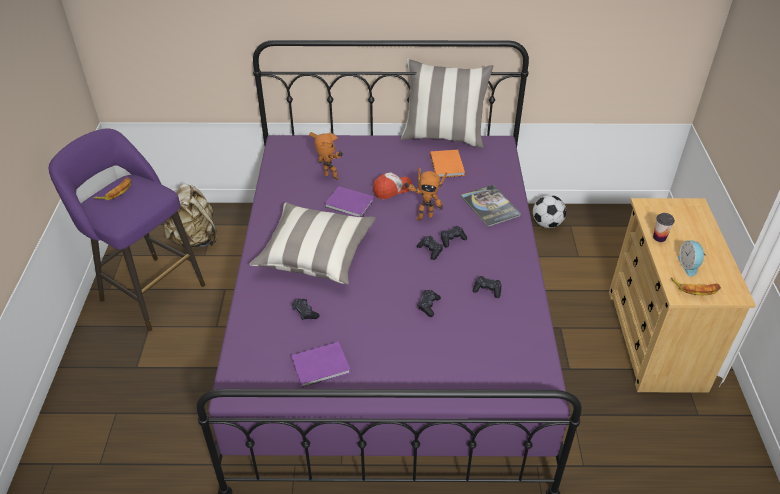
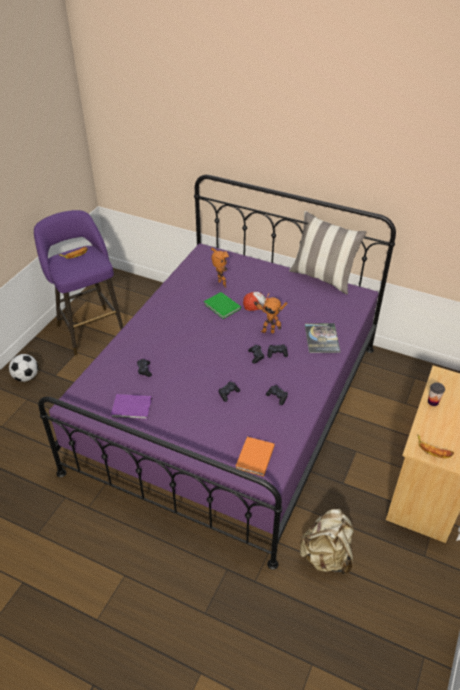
camera: 25 degrees right, 0 degrees up
beige backpack [164,184,217,248] -> beige backpack moved to [300,509,354,574]
pillow [250,203,376,285] -> none
purple book [325,186,374,217] -> green book [204,292,241,319]
orange book [430,150,465,178] -> orange book moved to [236,437,275,477]
football [533,195,566,228] -> football moved to [9,354,38,382]
alarm clock [678,240,706,277] -> none

